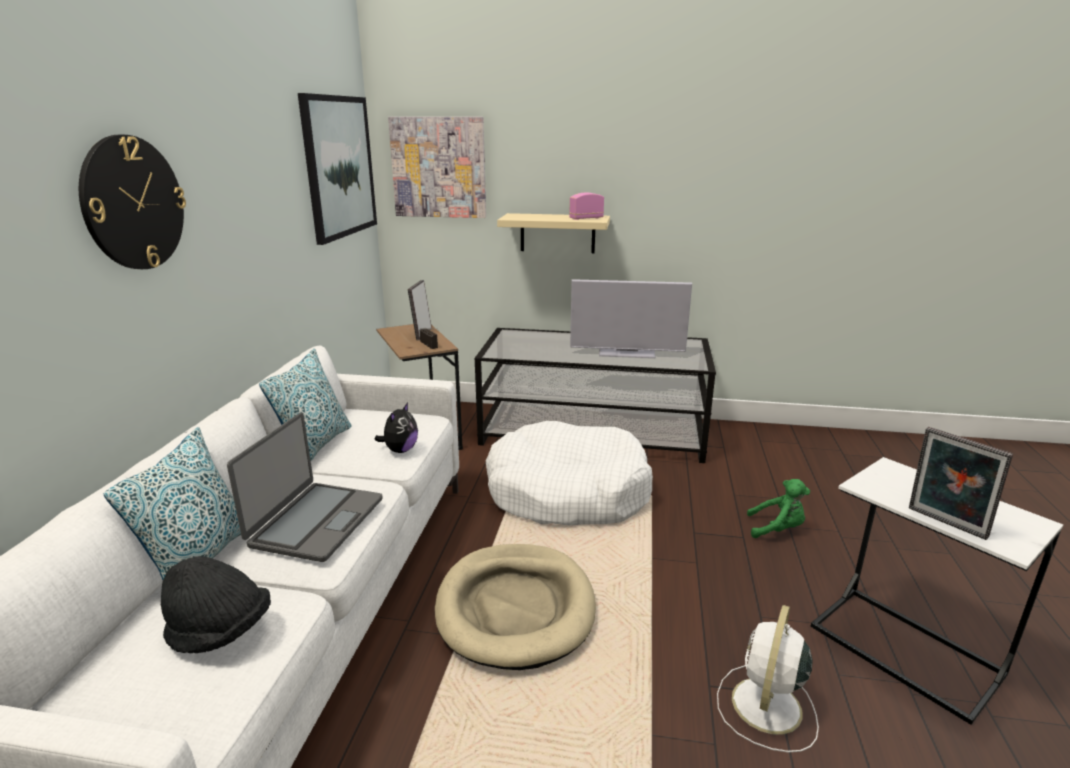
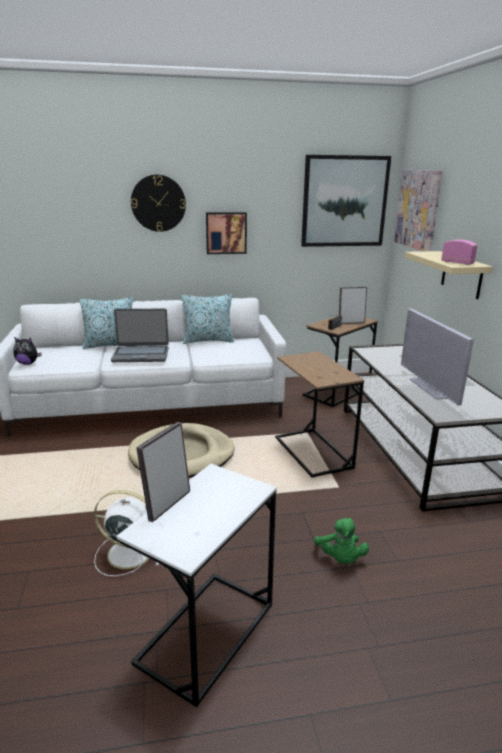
camera: 70 degrees right, 0 degrees up
black hat [161,556,271,653] -> none
plush toy [375,402,418,453] -> plush toy moved to [14,337,42,365]
white dog bed [486,421,653,526] -> brown side table [275,351,364,477]
none -> picture [206,212,247,254]

